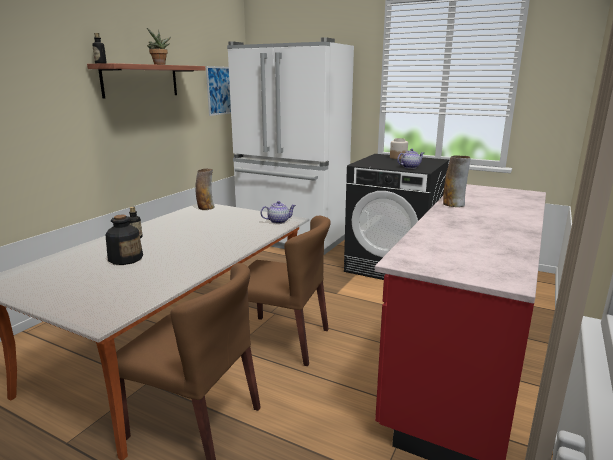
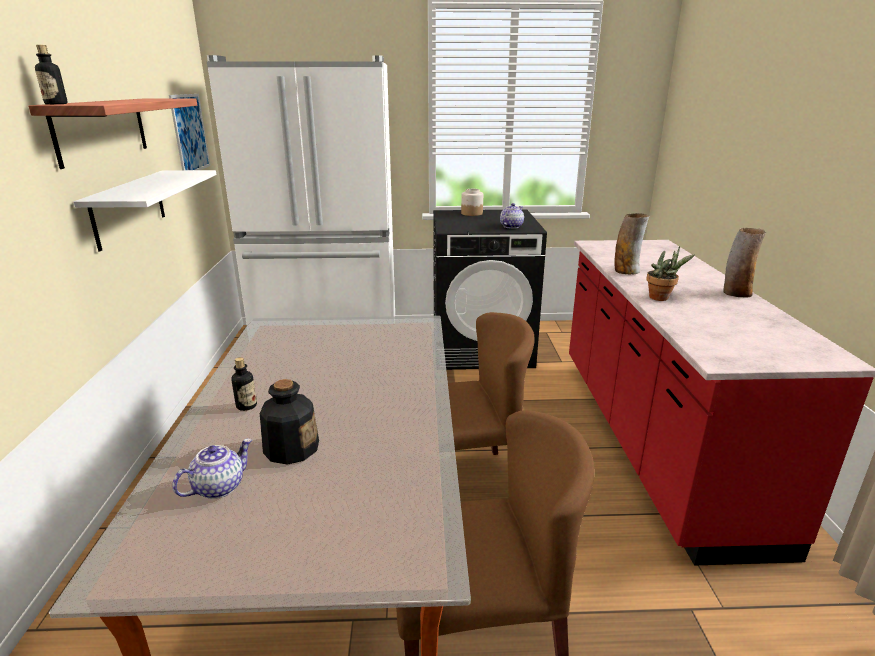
camera: 30 degrees left, 5 degrees up
potted plant [147,28,171,65] -> potted plant moved to [646,246,695,301]
vase [196,168,215,210] -> vase moved to [723,228,766,298]
teapot [261,201,296,224] -> teapot moved to [172,439,252,499]
none -> white shelf [73,170,217,252]

